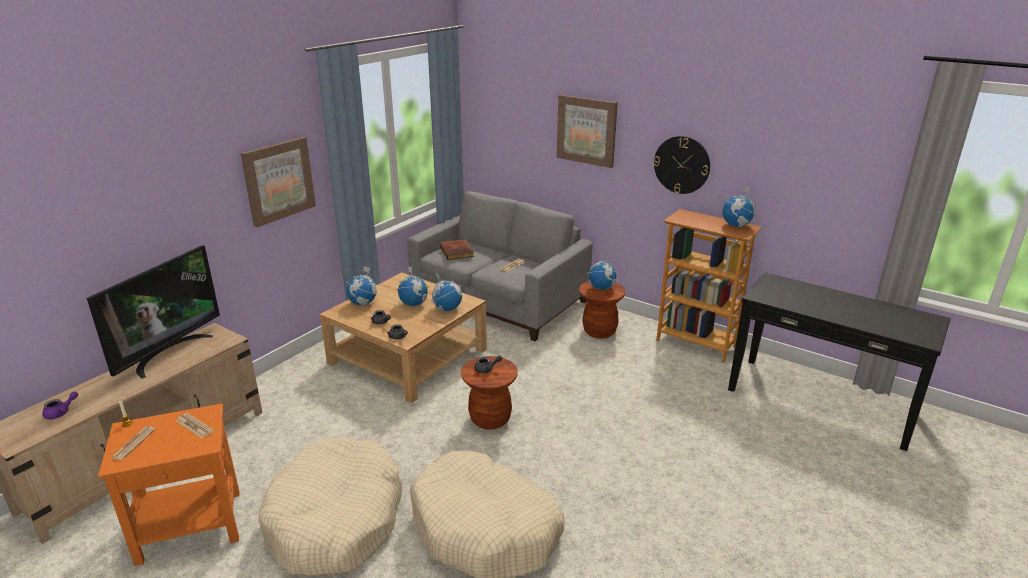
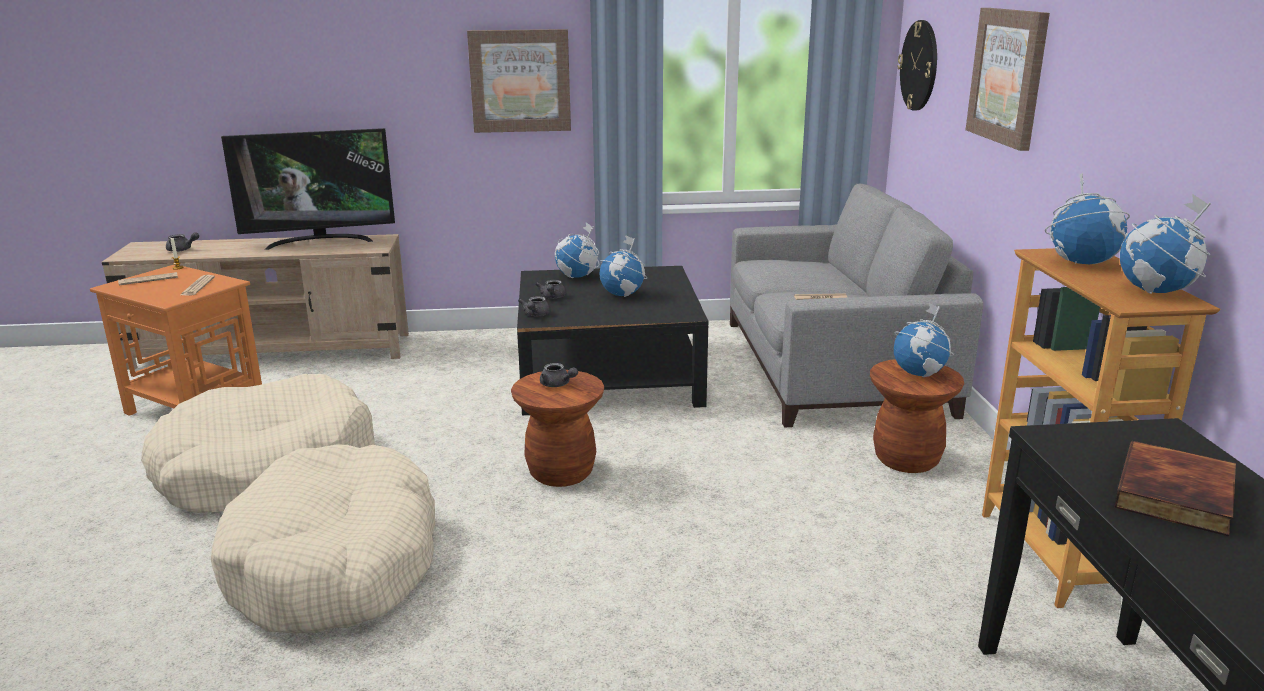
camera: 50 degrees right, 5 degrees down
purple teapot [42,391,78,419] -> grey teapot [166,232,199,252]
beige coffee table [320,272,487,403] -> black coffee table [517,266,709,415]
globe [430,274,462,312] -> globe moved to [1045,172,1130,264]
book [440,239,474,260] -> book moved to [1114,441,1236,536]
wall clock [654,136,710,194] -> wall clock moved to [898,20,937,110]

